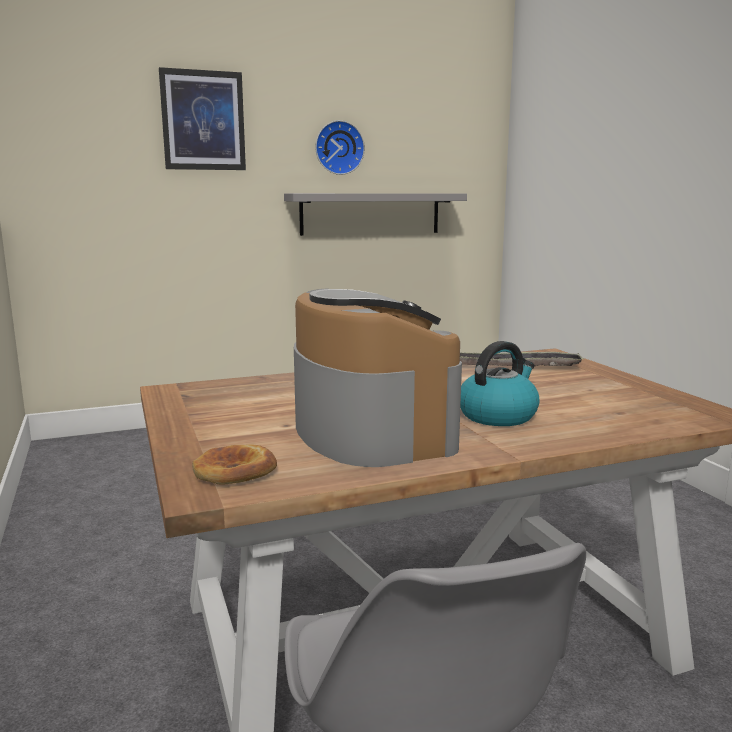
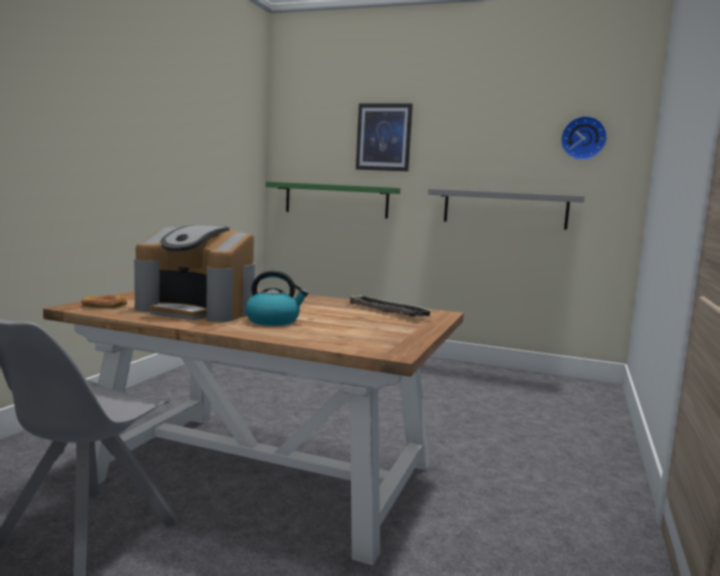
camera: 40 degrees right, 5 degrees down
coffee machine [294,288,462,467] -> coffee machine turned 90 degrees clockwise [134,225,255,322]
wall clock [315,120,365,175] -> wall clock moved to [561,116,607,160]
none -> green shelf [265,182,400,218]

